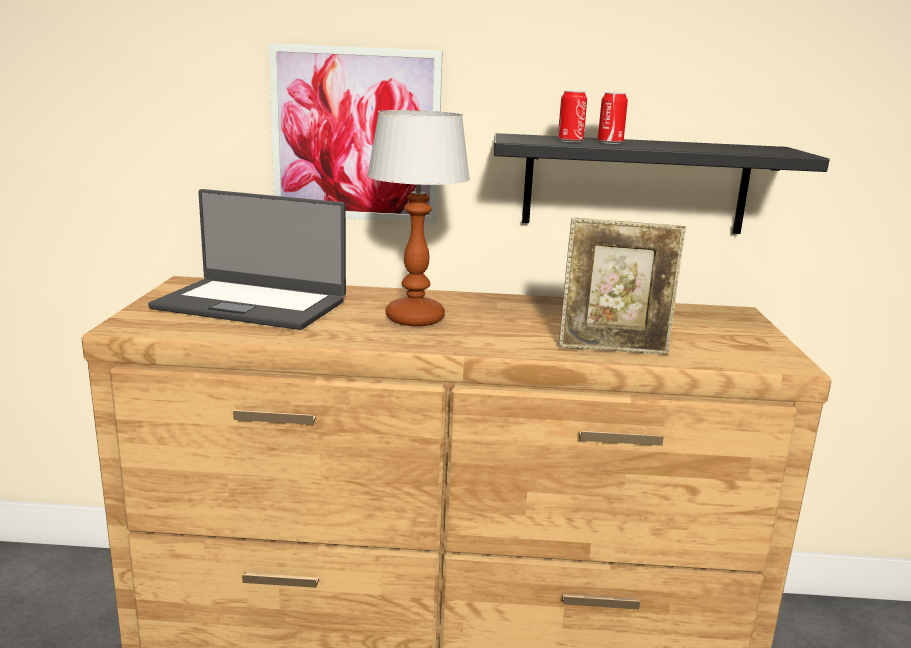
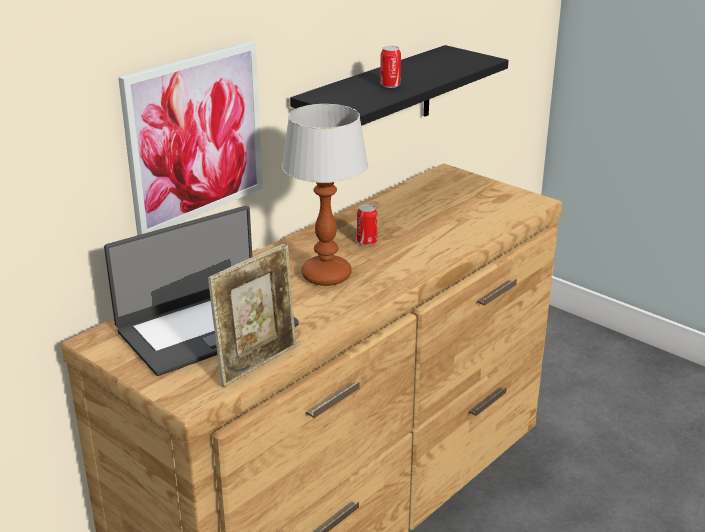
camera: 50 degrees left, 10 degrees up
can [558,91,587,142] -> can moved to [357,204,377,246]
picture frame [559,217,686,355] -> picture frame moved to [208,243,296,387]

